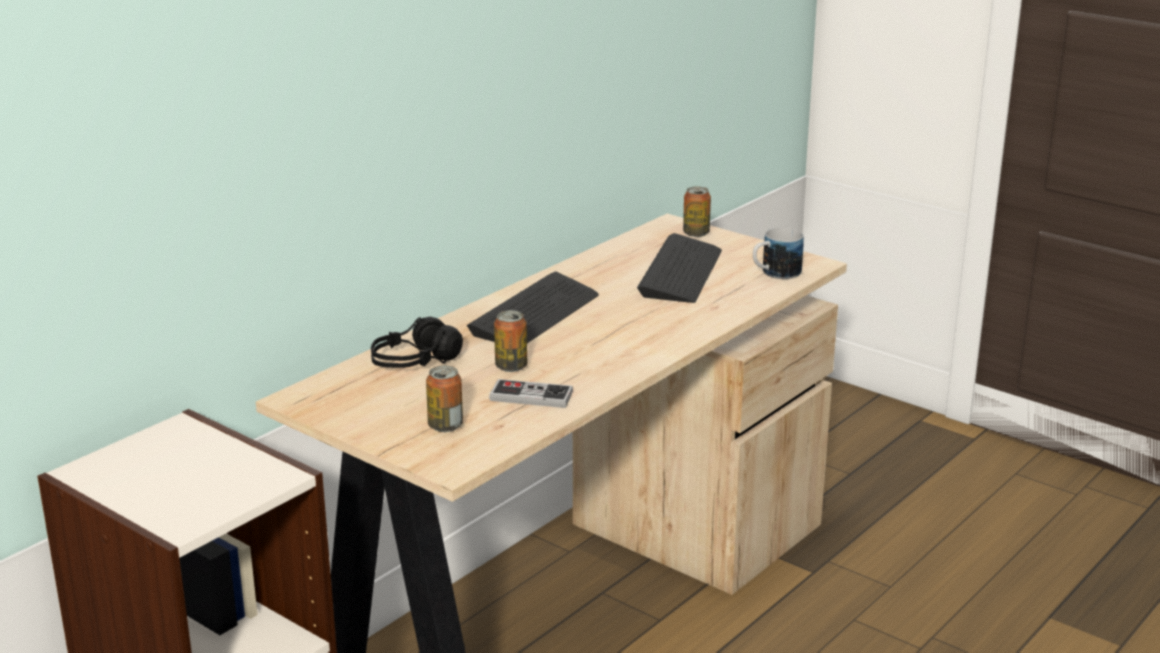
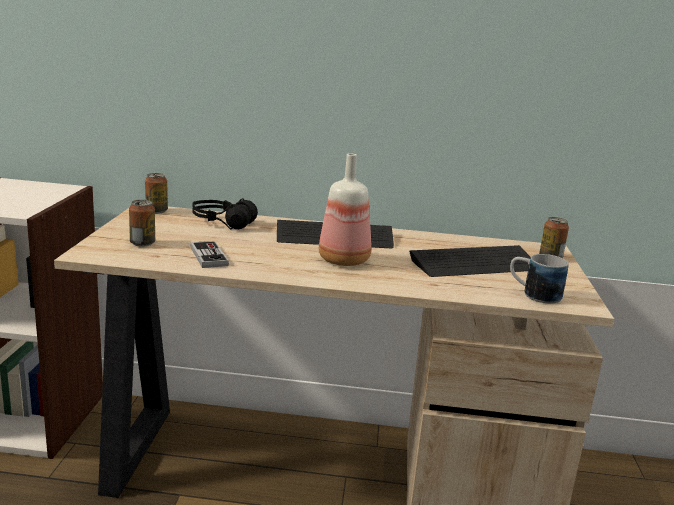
camera: 55 degrees right, 5 degrees down
can [494,310,527,372] -> can moved to [145,173,168,214]
none -> bottle [319,153,371,266]

